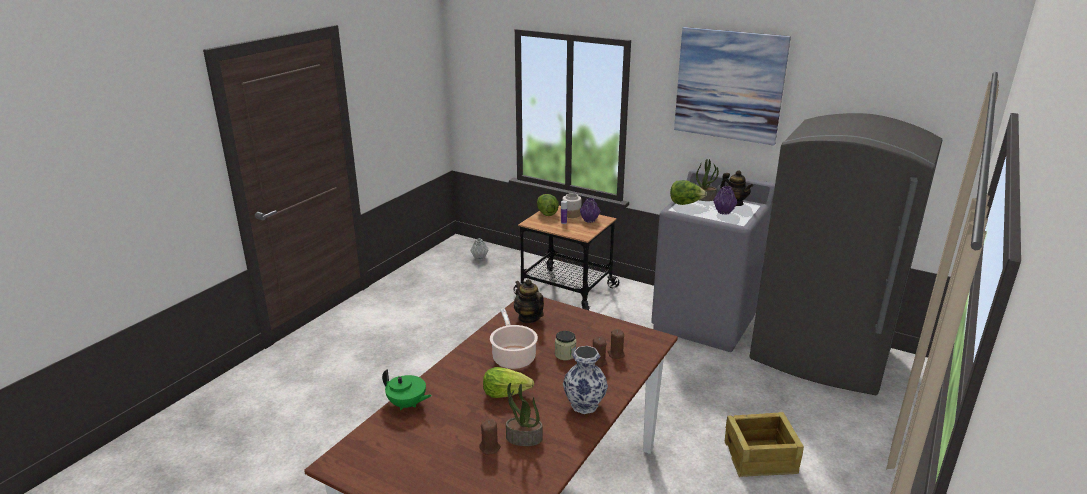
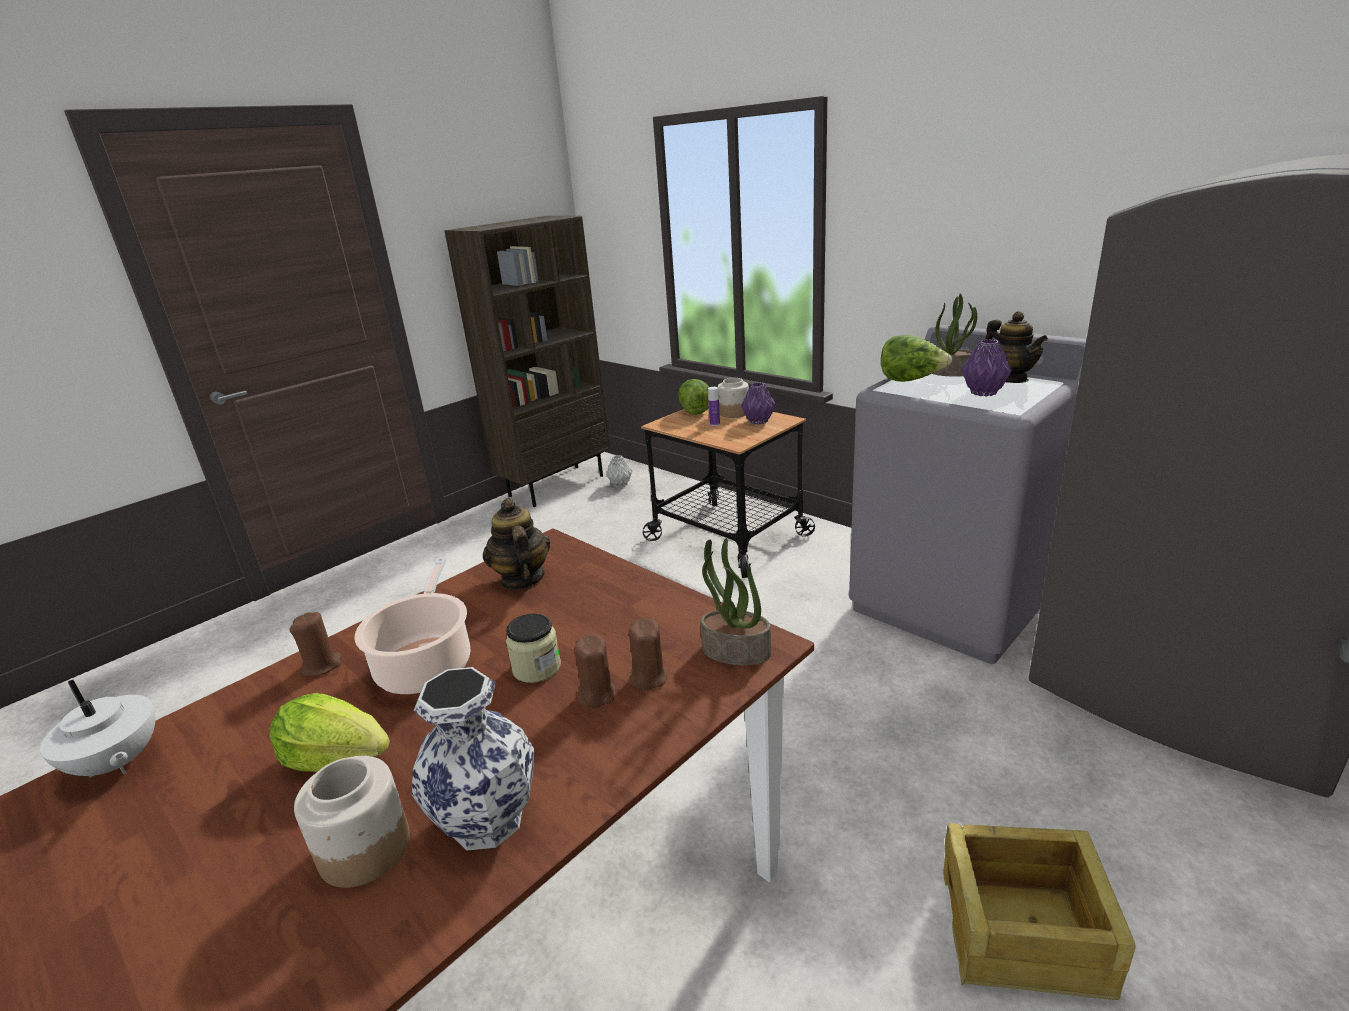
camera: 15 degrees right, 0 degrees up
green teapot [382,369,432,410] -> white teapot [40,680,155,778]
brown candle [479,419,501,454] -> brown candle moved to [290,612,342,676]
potted plant [506,383,543,446] -> potted plant moved to [700,538,771,665]
picture [674,27,791,145] -> none
none -> jar [294,756,410,888]
none -> brown bookcase [444,216,610,507]

